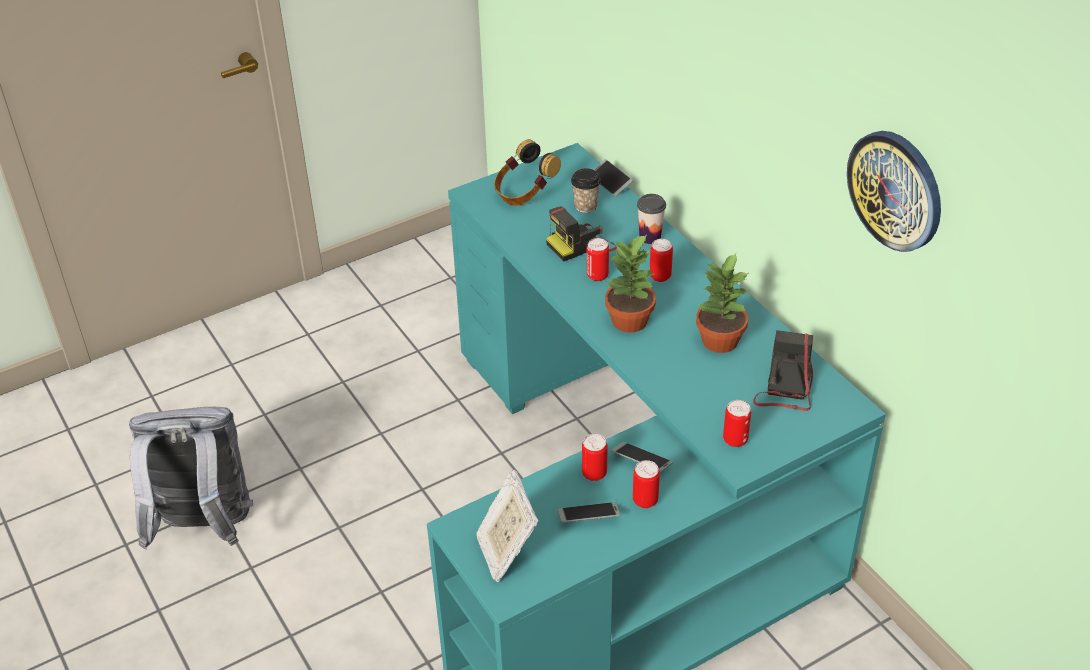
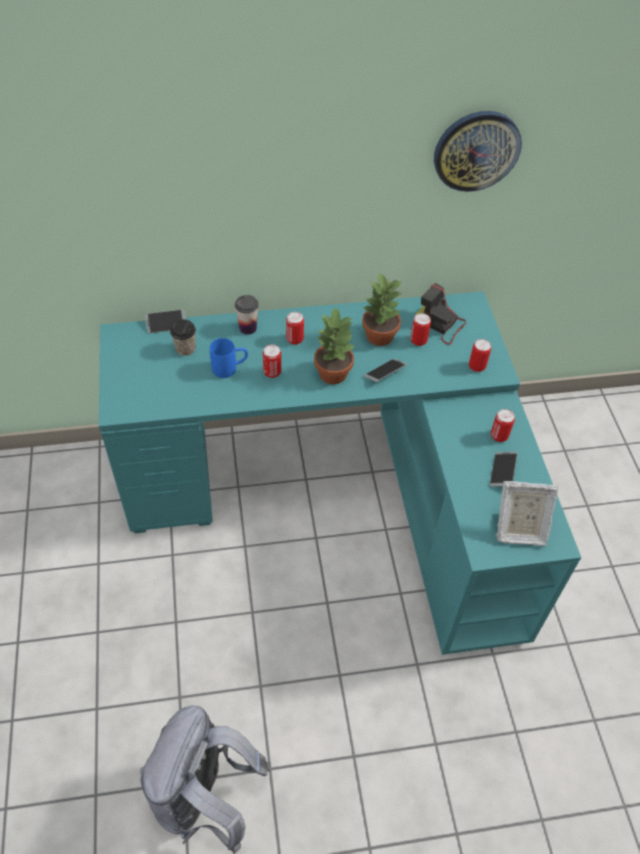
camera: 70 degrees left, 10 degrees up
headphones [494,139,561,206] -> none
camera [546,207,617,262] -> blue mug [210,338,248,378]
can [582,434,608,481] -> can moved to [410,313,431,346]
phone [611,442,673,472] -> phone moved to [364,358,407,382]

